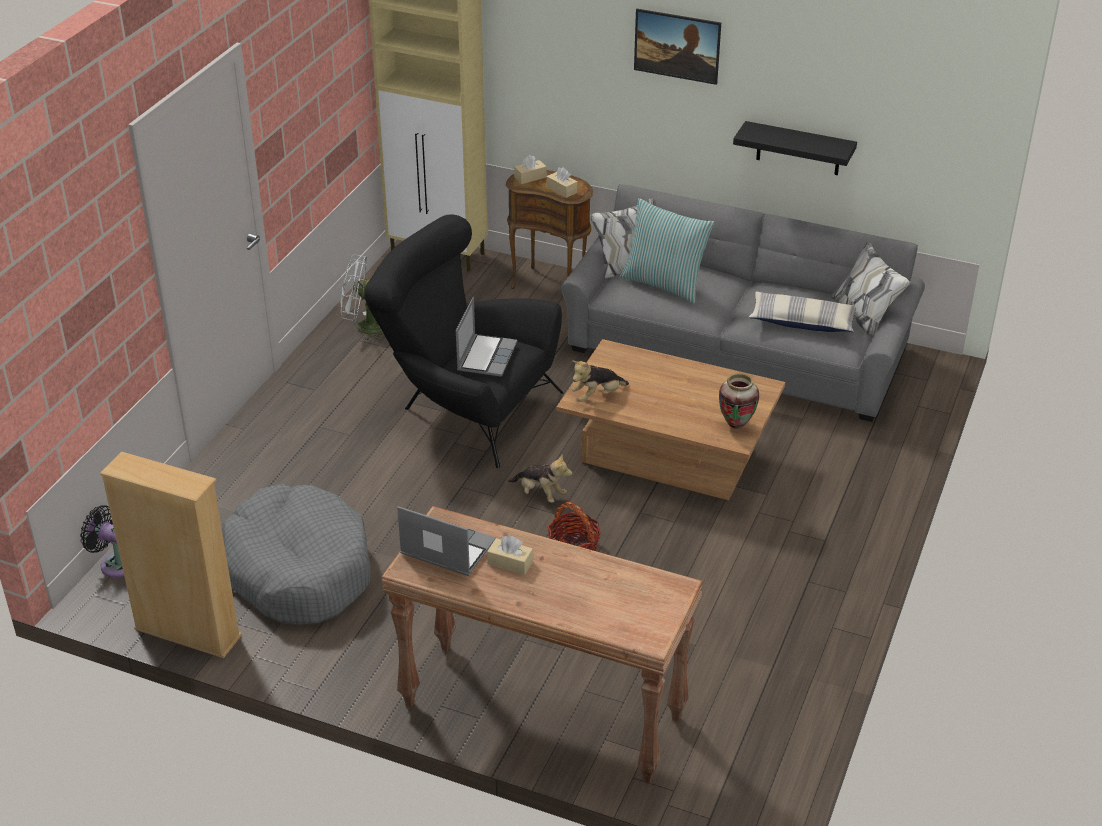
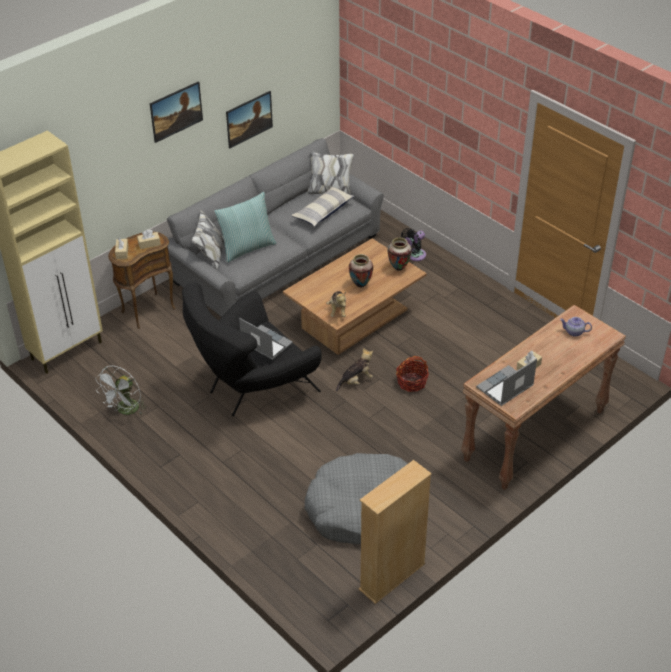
camera: 65 degrees left, 5 degrees up
black fan [80,505,124,577] -> black fan moved to [401,228,426,261]
black shelf [733,121,857,175] -> picture [226,91,273,148]
none -> vase [349,254,373,288]
none -> teapot [560,317,592,337]

